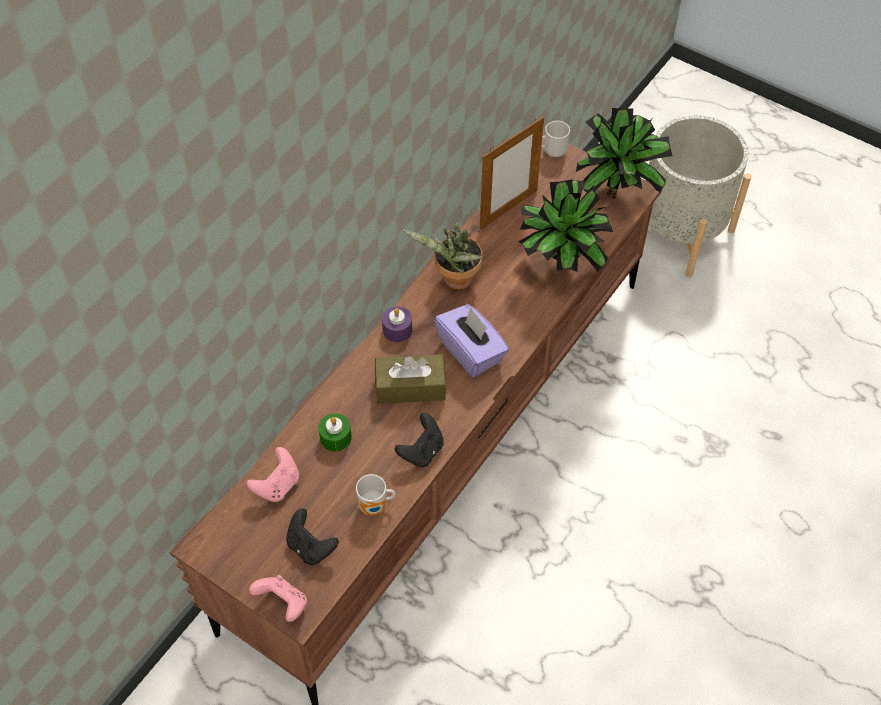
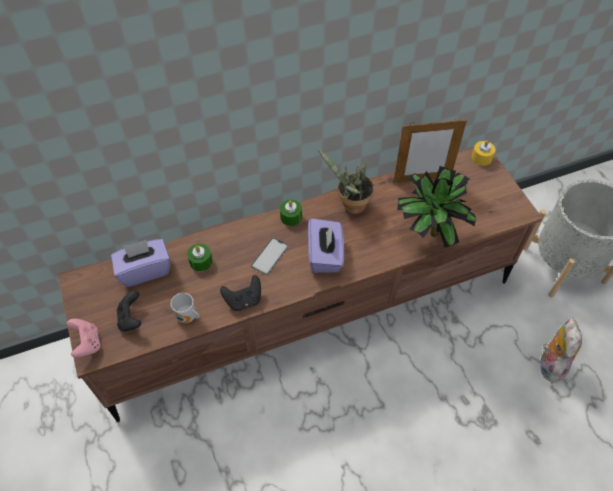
camera: 35 degrees right, 0 degrees up
pink game controller [246,447,299,502] -> purple tissue box [111,239,170,287]
brown tissue box [375,354,446,404] -> phone [251,238,289,275]
purple candle [382,306,412,342] -> green candle [280,200,302,226]
mug [541,121,570,157] -> yellow candle [472,140,495,166]
potted plant [576,108,672,199] -> none
none -> plush toy [540,317,582,383]

